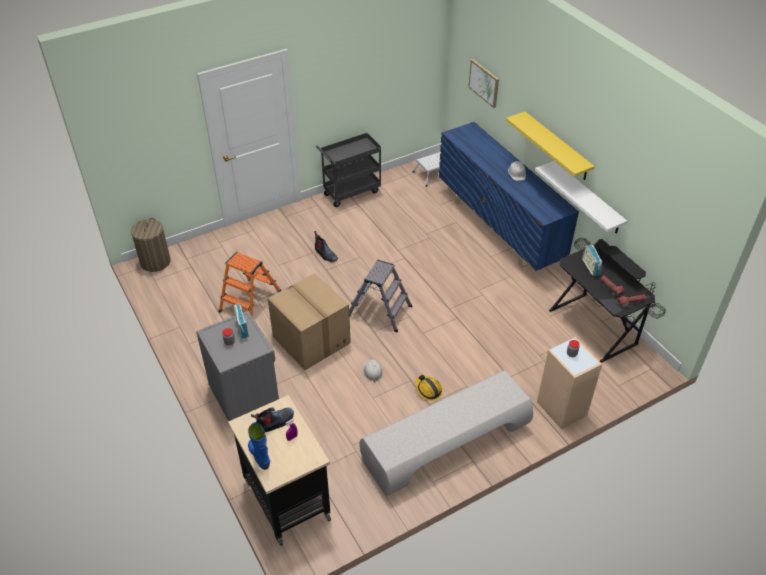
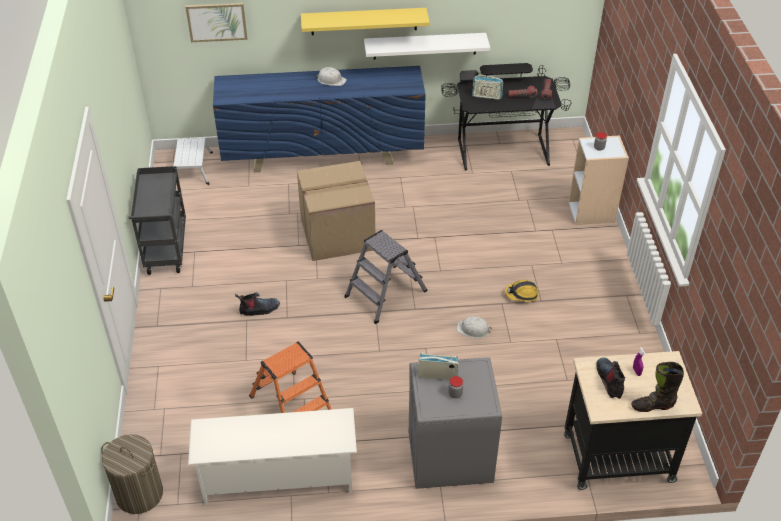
camera: 65 degrees left, 0 degrees up
blue boot [248,422,270,470] -> black boot [631,362,684,412]
cardboard box [267,273,351,370] -> cardboard box moved to [297,161,375,261]
grey bench [360,371,533,496] -> none
none -> white shoe rack [188,408,357,505]

